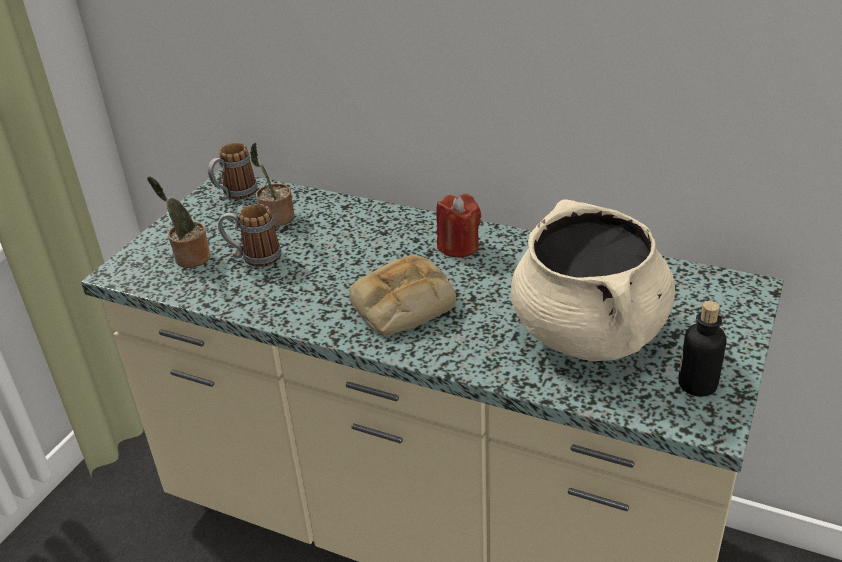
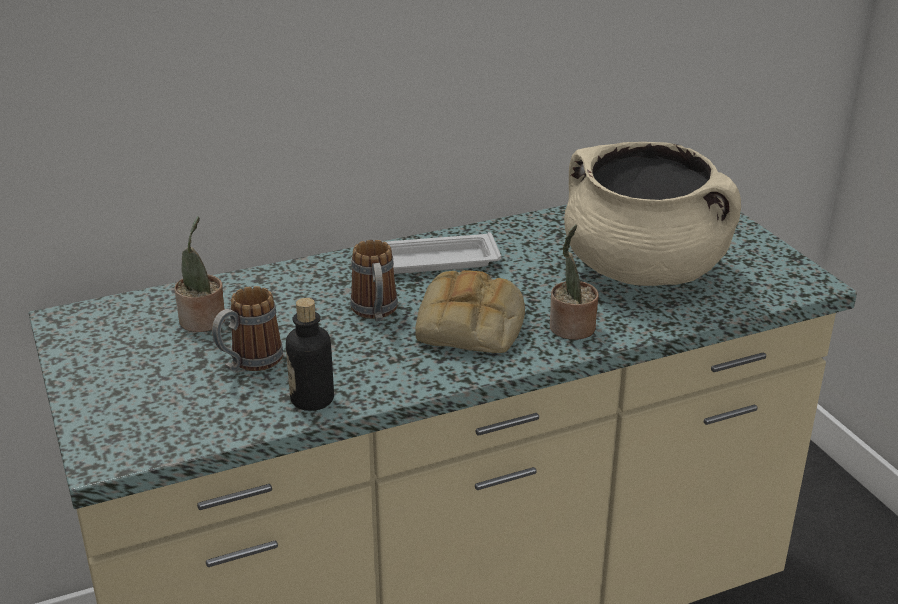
camera: 50 degrees left, 5 degrees down
potted plant [147,176,211,268] -> potted plant moved to [550,224,599,340]
mug [208,143,257,200] -> mug moved to [350,240,398,321]
red candle [436,193,481,258] -> white tray [386,232,502,274]
bottle [678,301,726,397] -> bottle moved to [286,298,334,411]

